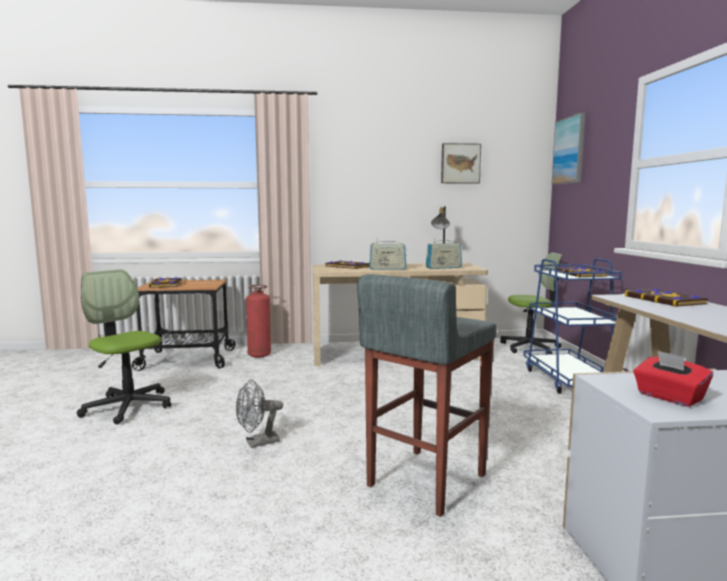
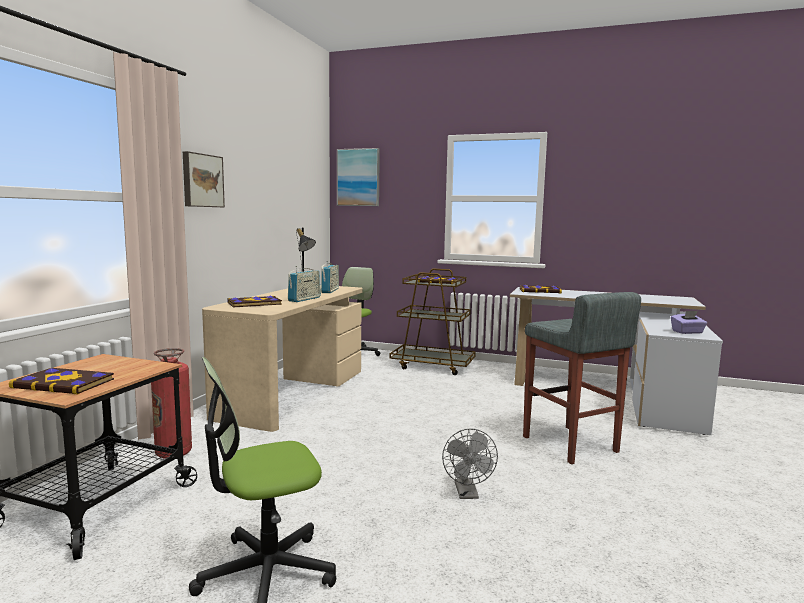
camera: 65 degrees left, 0 degrees up
picture [441,143,481,184] -> picture moved to [183,151,225,207]
blue cart [524,258,622,394] -> brown cart [390,269,476,375]
red tissue box [633,350,713,407] -> purple tissue box [671,311,707,334]

